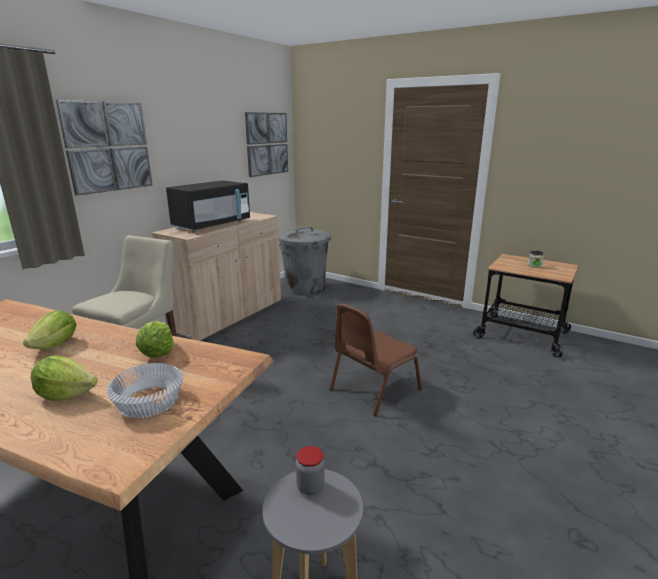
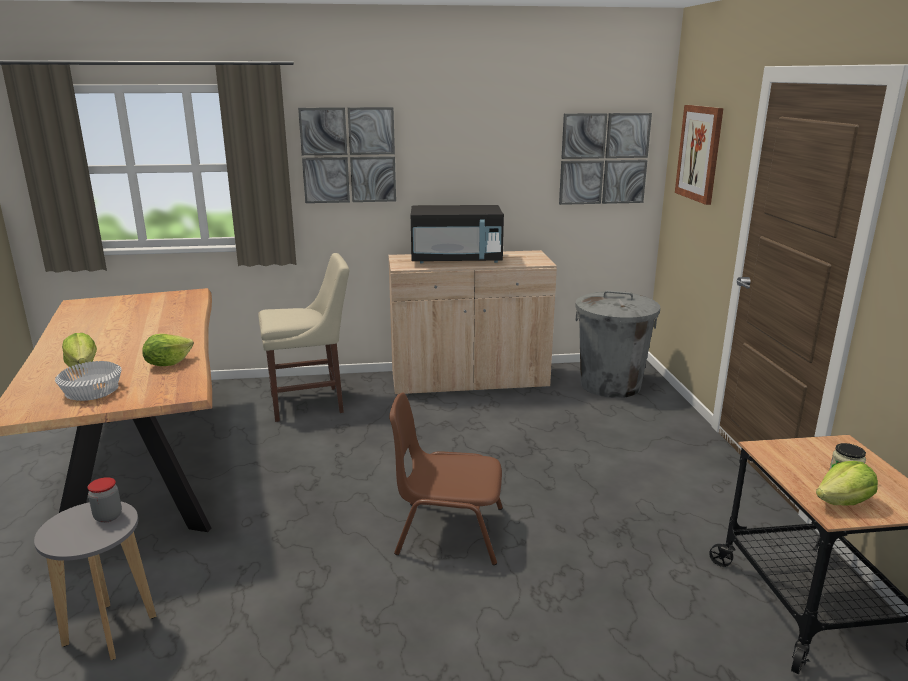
camera: 50 degrees right, 0 degrees up
lettuce [23,310,77,349] -> lettuce moved to [816,461,878,505]
none -> picture [675,105,724,205]

